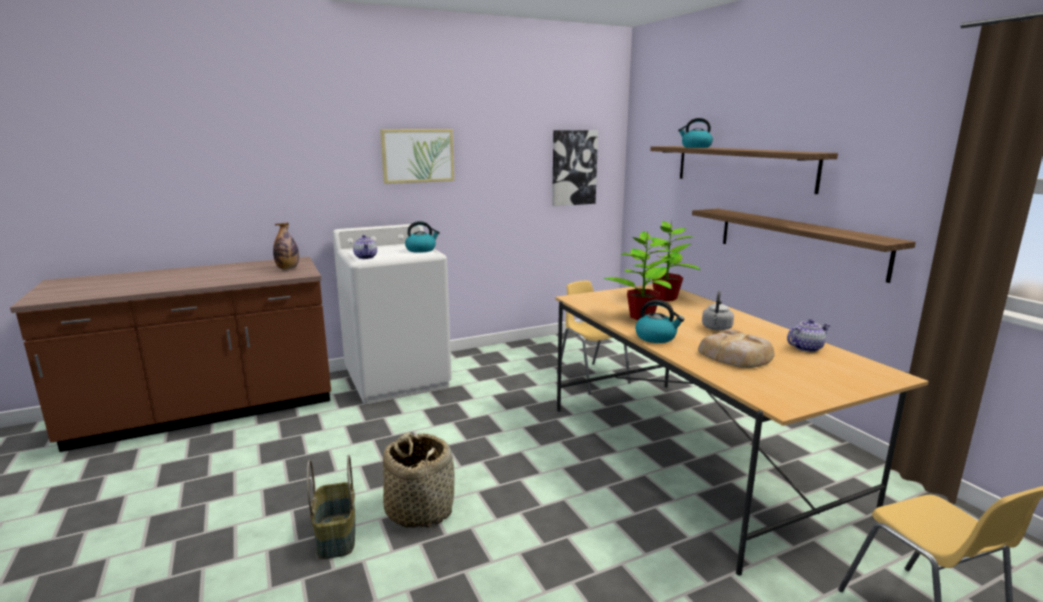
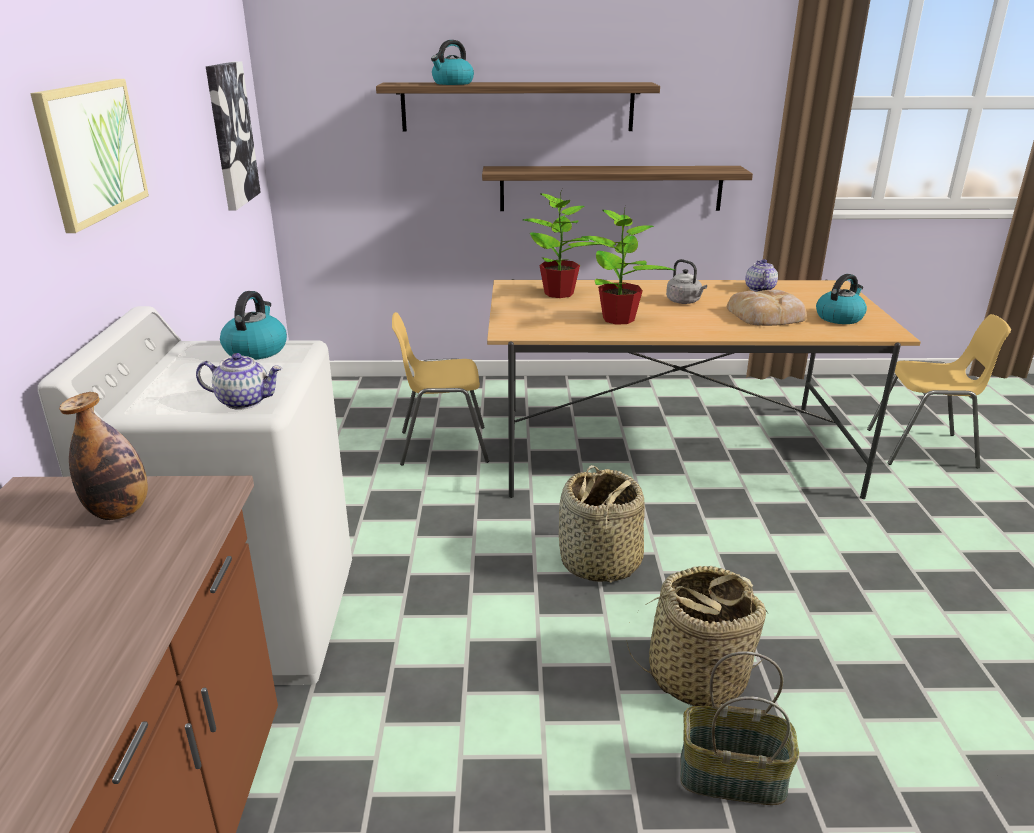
camera: 65 degrees left, 10 degrees up
kettle [635,300,684,343] -> kettle moved to [816,274,867,324]
none -> basket [559,465,645,583]

